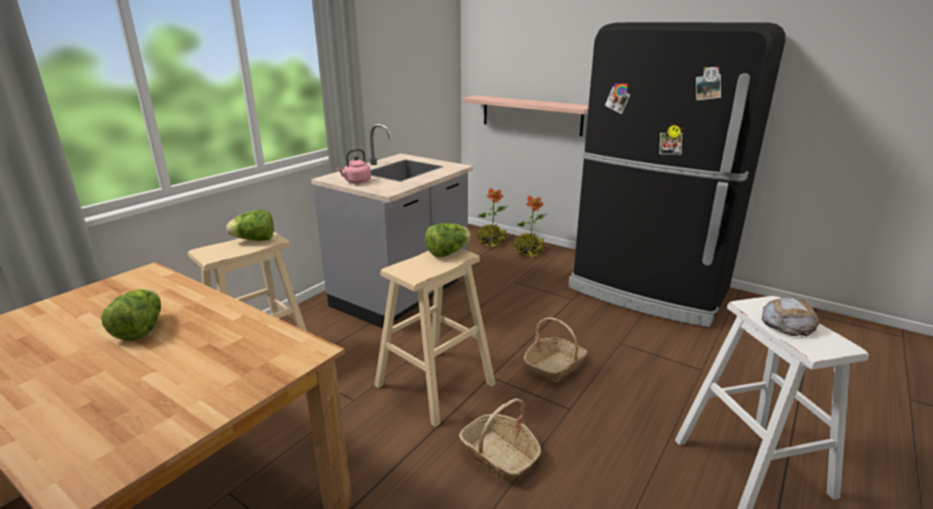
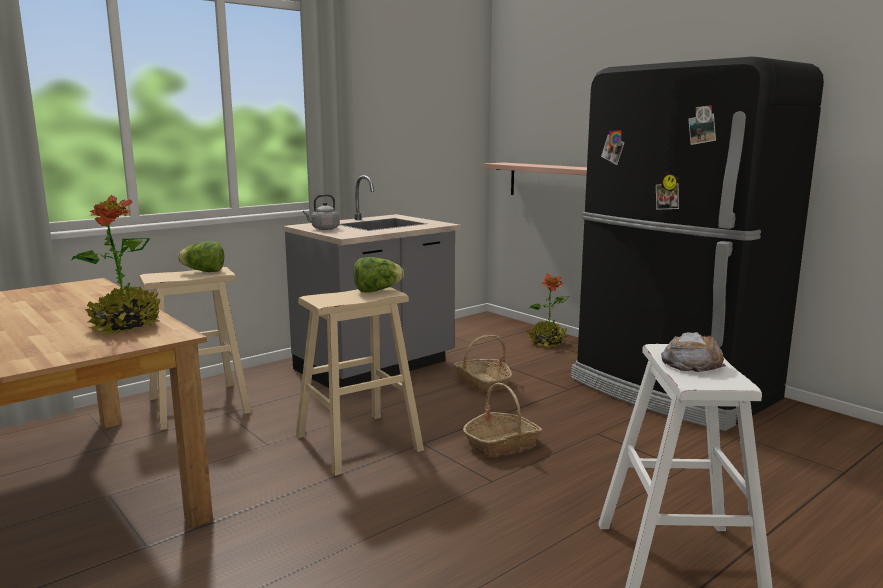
camera: 15 degrees right, 10 degrees down
lettuce [101,289,161,341] -> none
pink kettle [336,149,371,183] -> grey kettle [303,194,340,230]
basket [459,399,541,482] -> basket moved to [454,335,512,392]
potted plant [475,188,508,248] -> potted plant moved to [72,195,160,336]

